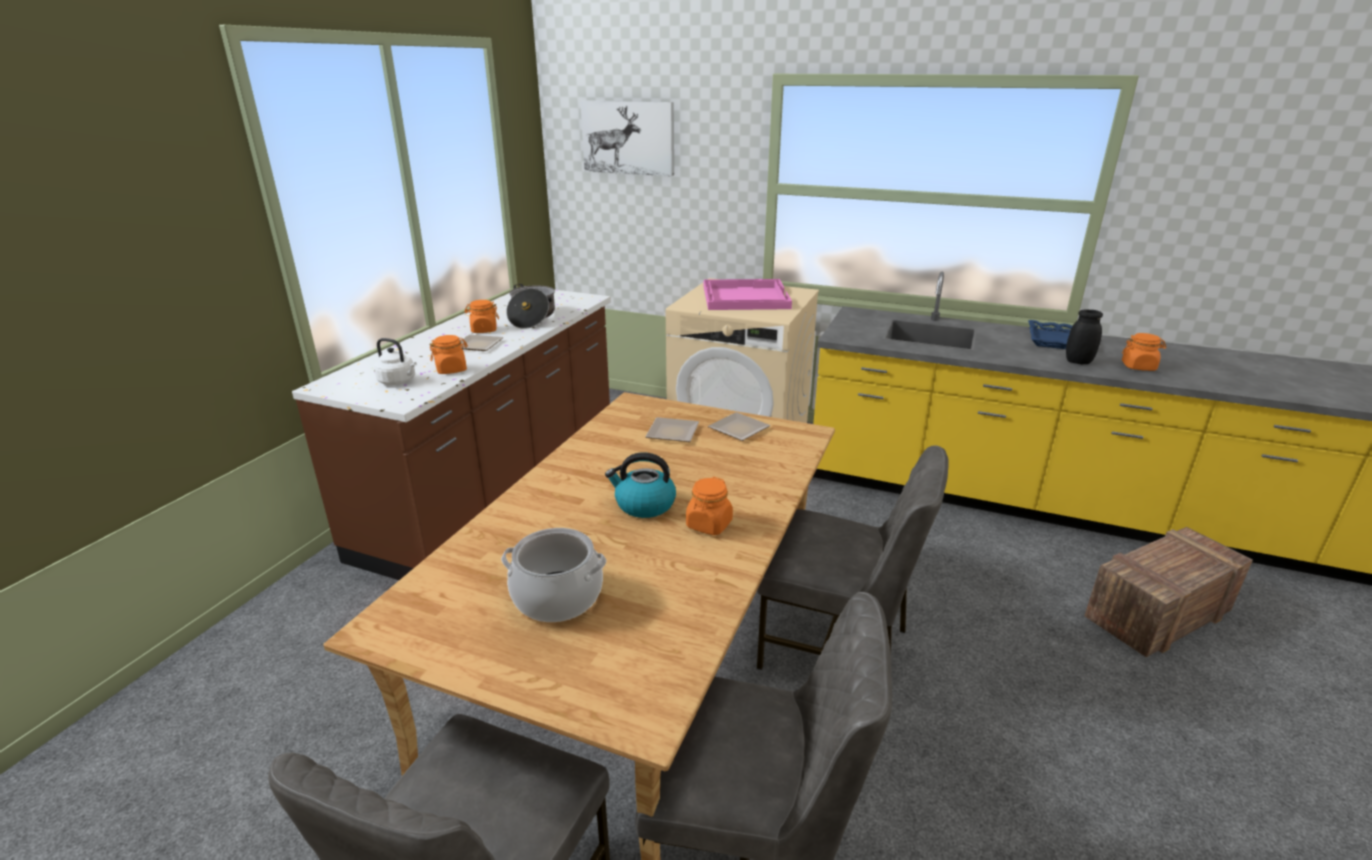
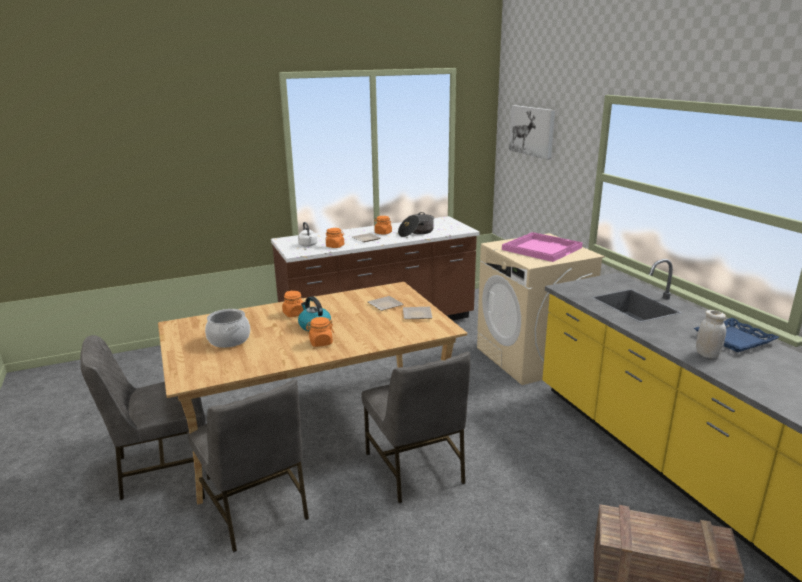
camera: 45 degrees right, 5 degrees down
black jar [1066,309,1103,364] -> white jar [696,310,726,358]
orange jar [1122,333,1166,371] -> orange jar moved to [282,291,304,317]

